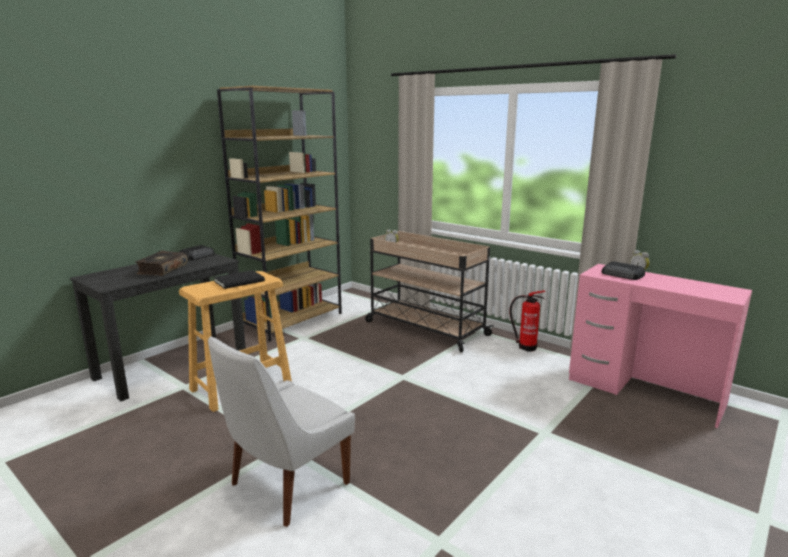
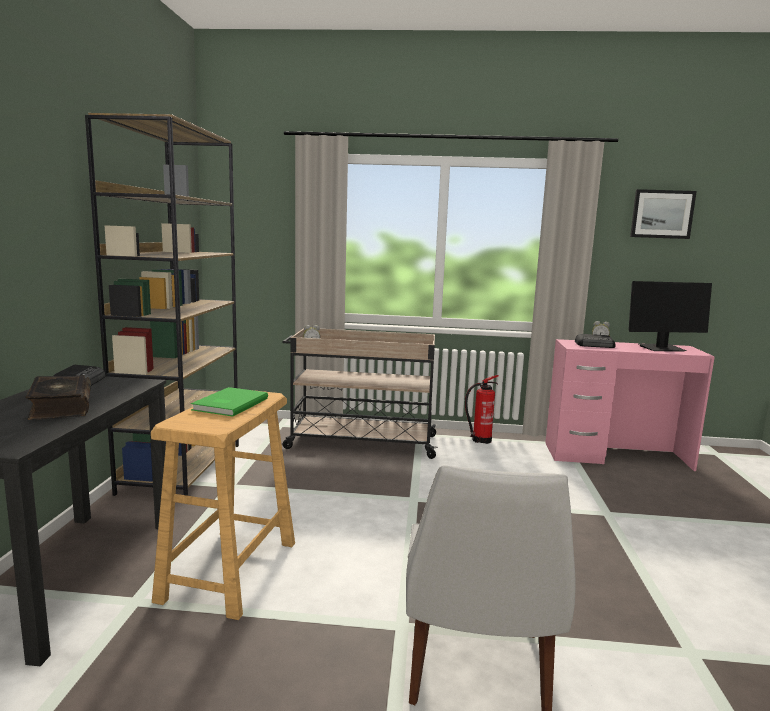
camera: 35 degrees left, 5 degrees down
black book [214,270,265,289] -> green book [191,387,268,417]
none -> monitor [628,281,712,351]
none -> picture [630,189,697,239]

